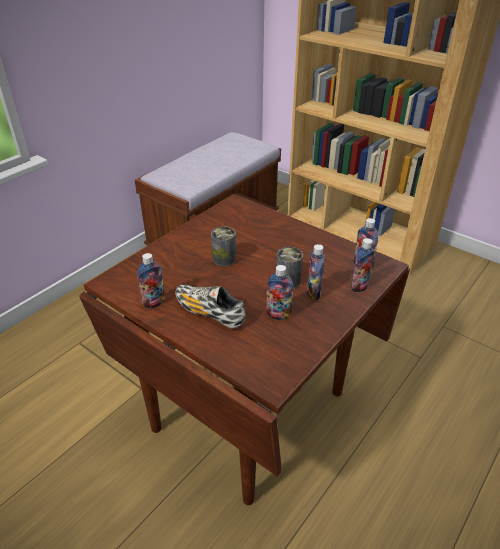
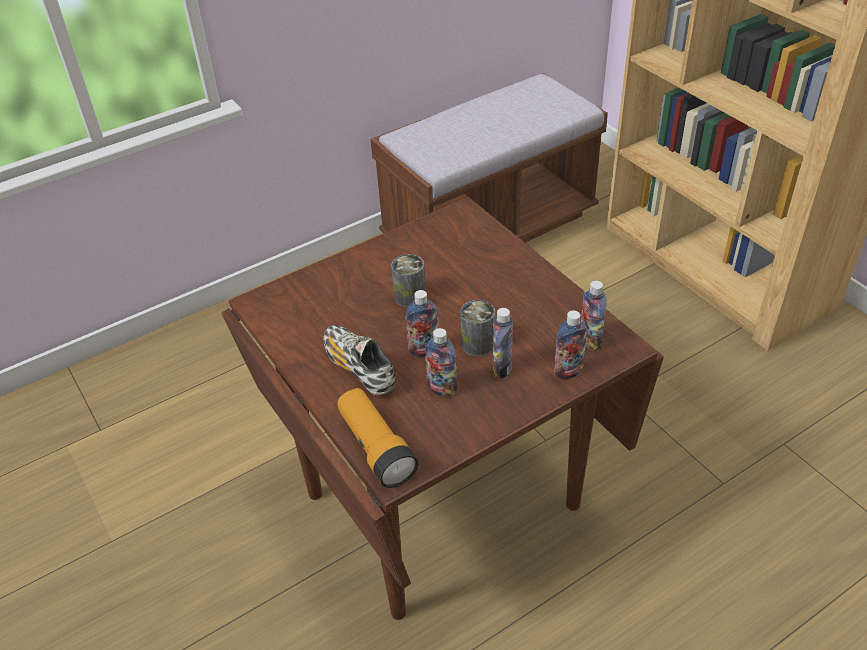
camera: 20 degrees right, 5 degrees up
bottle [137,253,165,308] -> bottle moved to [406,290,439,357]
none -> flashlight [338,388,418,488]

